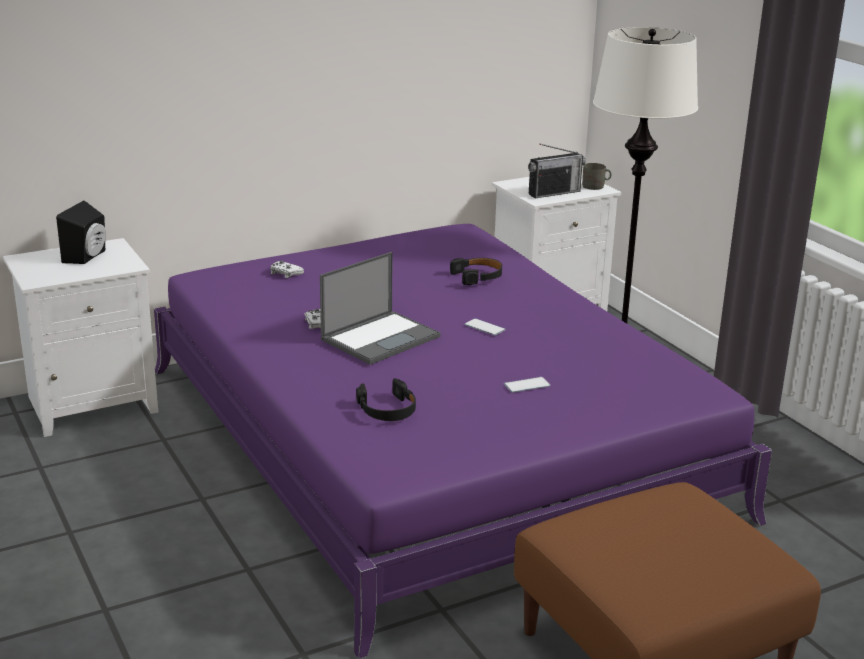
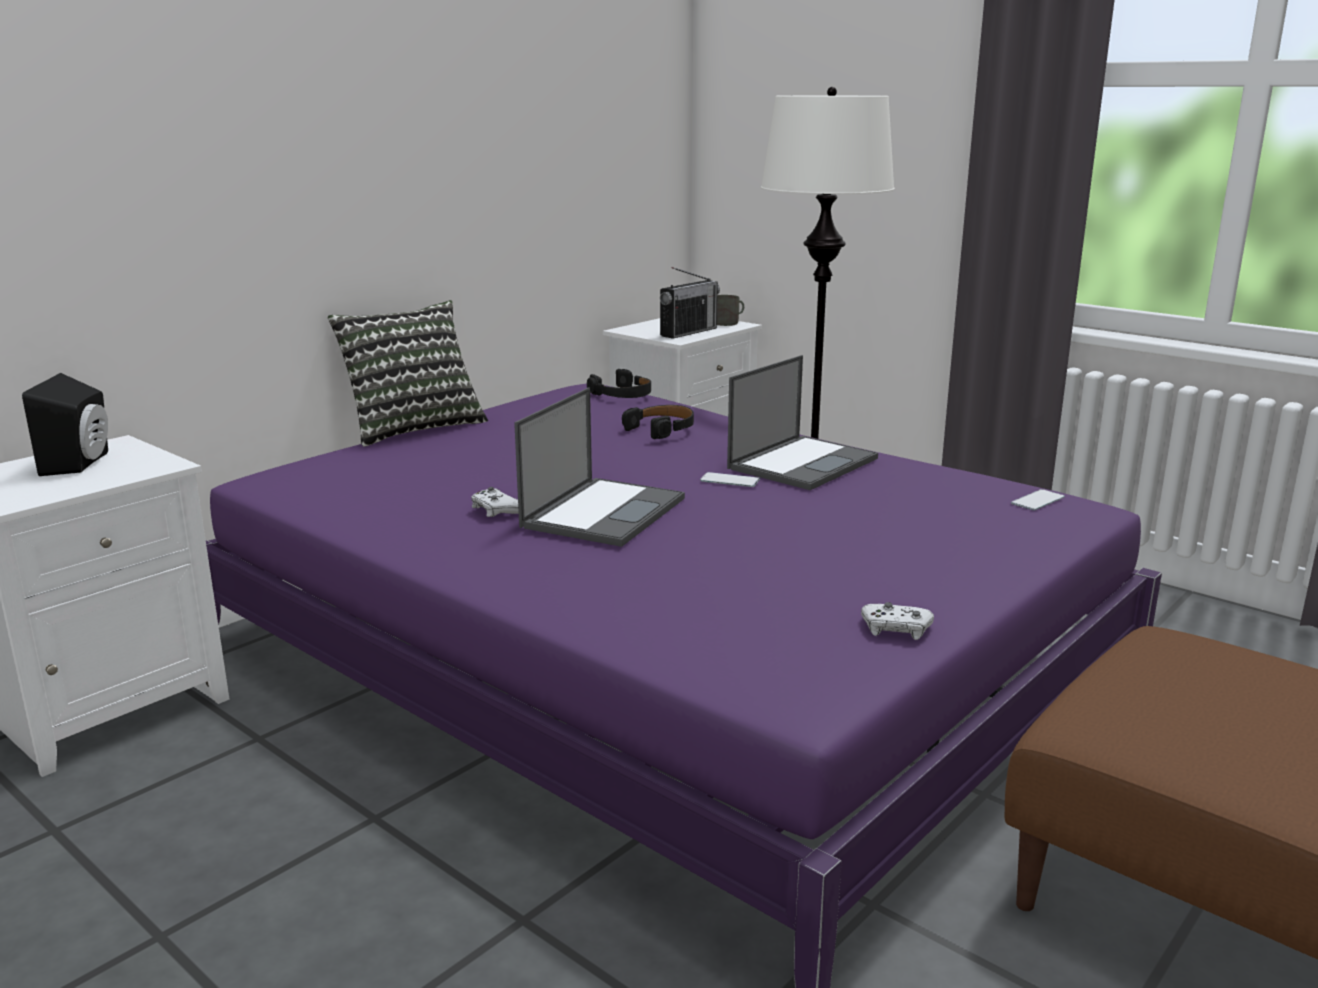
camera: 20 degrees left, 5 degrees down
white game controller [270,260,304,278] -> white game controller moved to [861,602,934,640]
black headphones [356,378,416,421] -> black headphones moved to [587,369,651,398]
phone [504,377,550,392] -> phone moved to [1011,489,1065,510]
none -> pillow [328,300,488,447]
none -> laptop [727,355,878,490]

